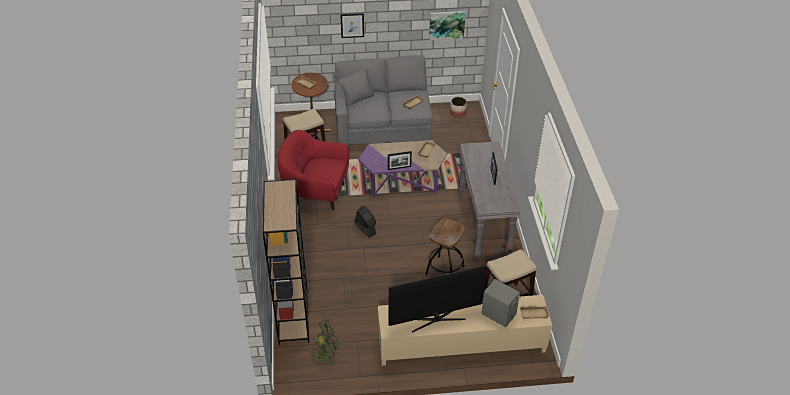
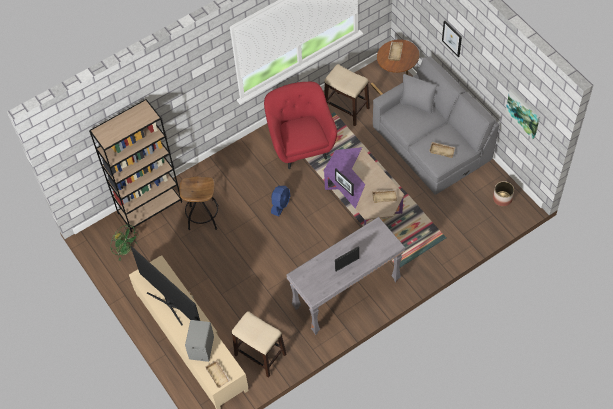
camera: 65 degrees right, 15 degrees up
black fan [355,207,376,238] -> blue fan [271,186,291,216]
brown stool [425,218,465,275] -> brown stool moved to [179,176,218,230]

